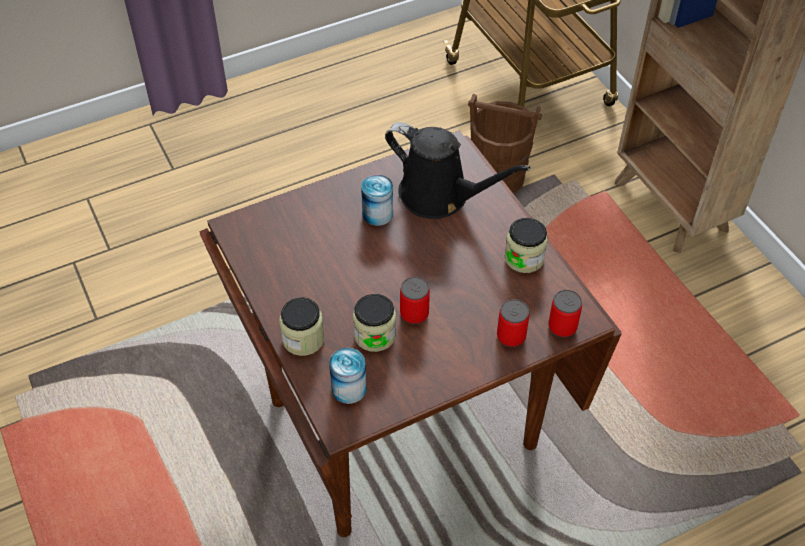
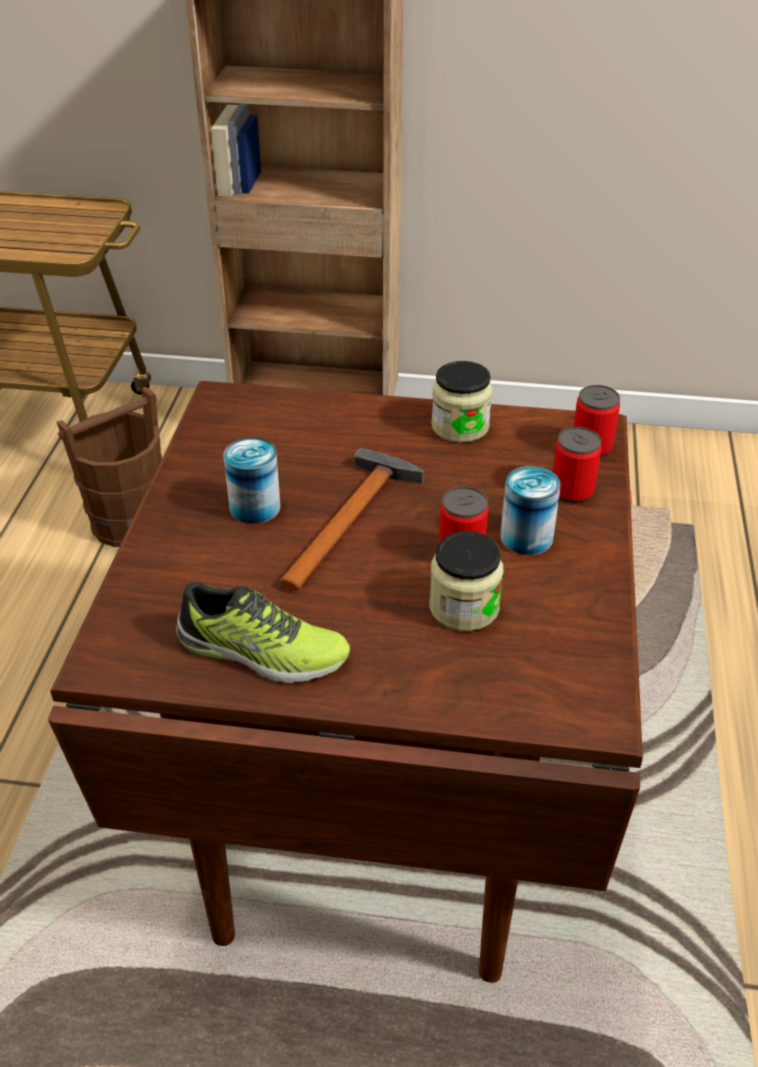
camera: 55 degrees left, 10 degrees down
jar [280,297,324,356] -> none
can [329,348,367,404] -> can moved to [500,466,561,555]
black watering can [385,122,530,219] -> none
none -> shoe [176,582,350,683]
none -> hammer [280,448,424,591]

